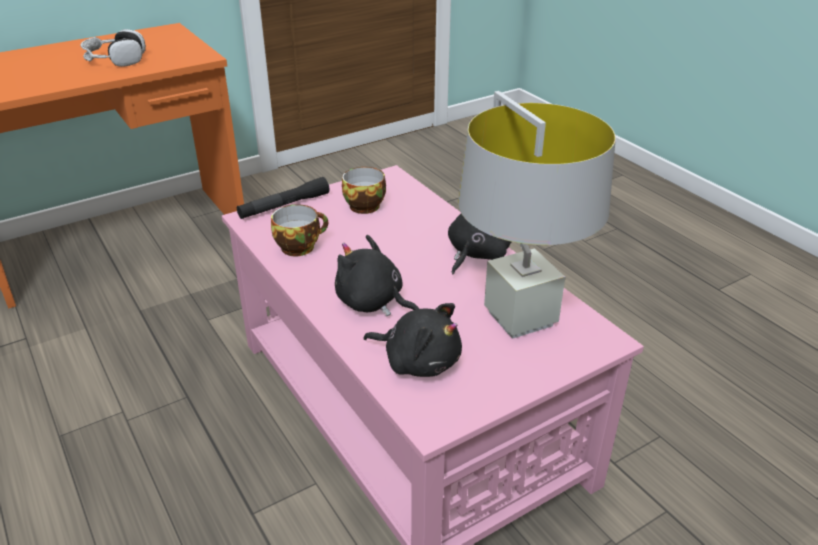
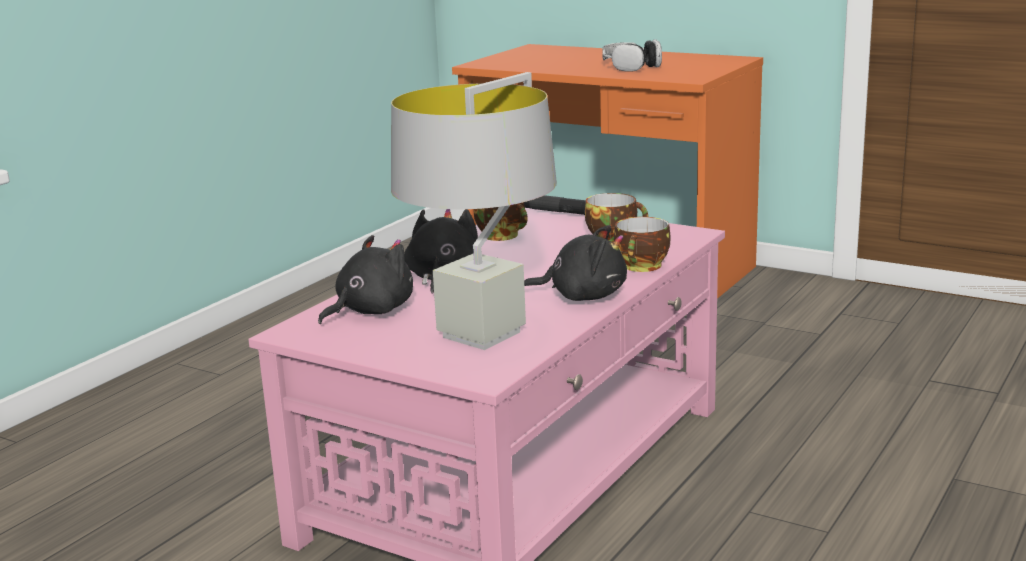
camera: 65 degrees right, 15 degrees down
black plush toy [363,303,462,377] -> black plush toy turned 135 degrees counterclockwise [318,235,413,324]
none -> cup [614,217,671,272]

